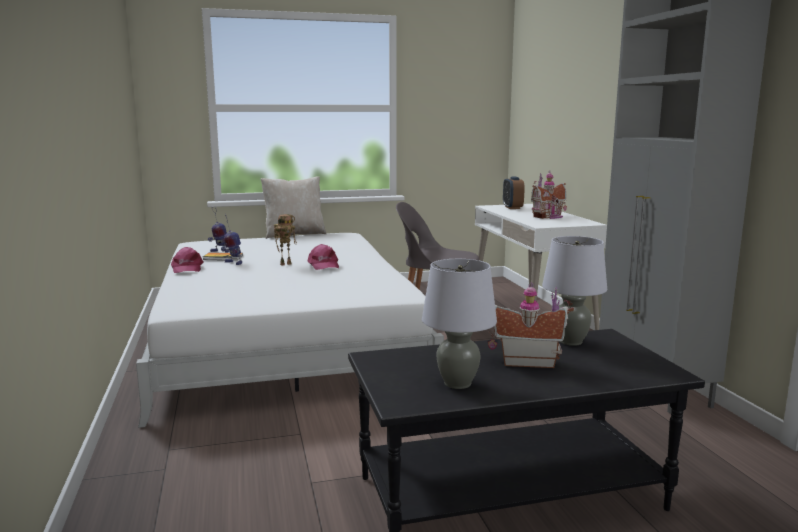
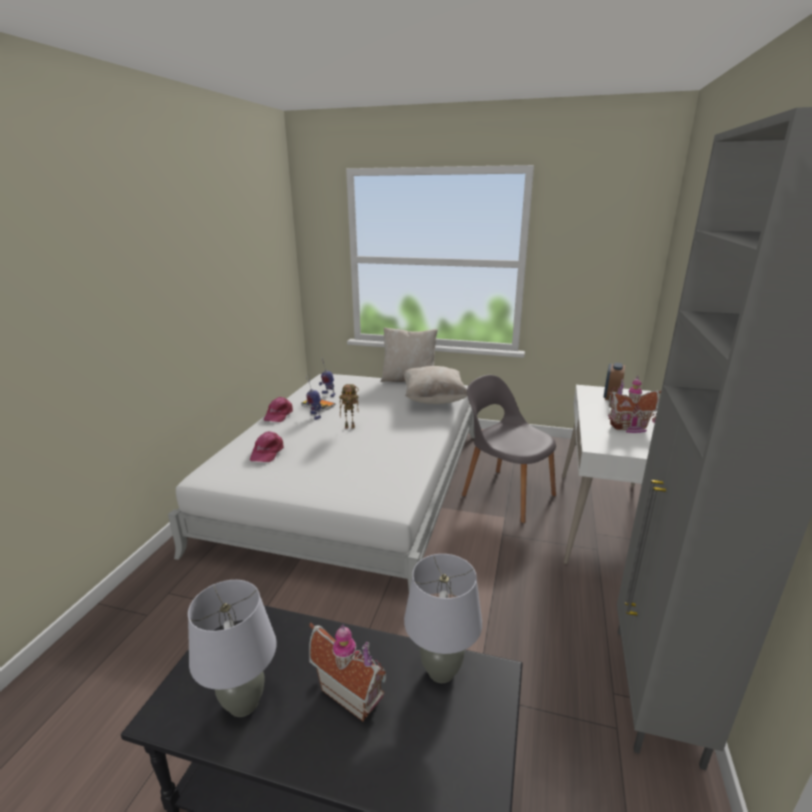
camera: 30 degrees right, 10 degrees up
pink cap [307,244,339,270] -> pink cap moved to [250,431,284,462]
none -> beige pillow [403,366,467,404]

